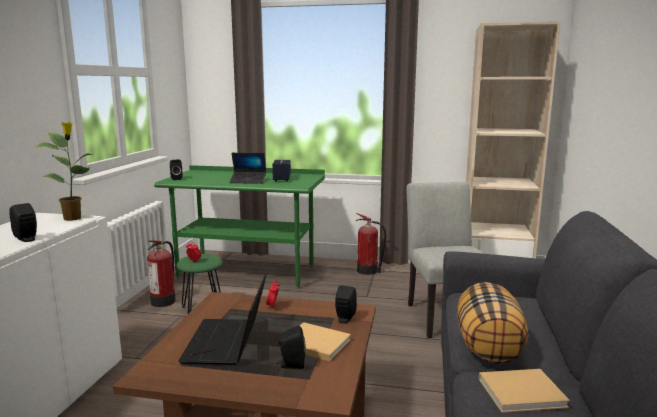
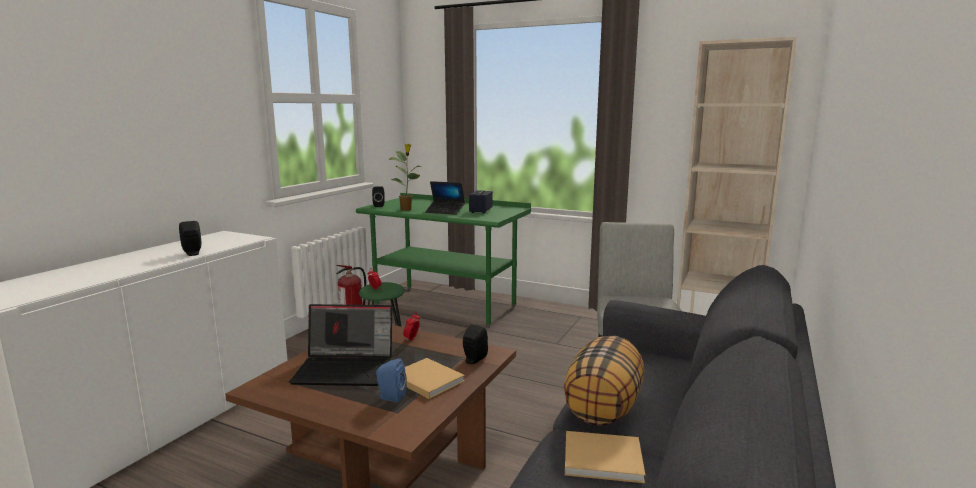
camera: 15 degrees right, 0 degrees up
potted plant [36,122,92,221] -> potted plant moved to [389,144,421,211]
laptop [178,274,266,365] -> laptop turned 105 degrees counterclockwise [289,304,392,386]
black speaker [278,326,306,369] -> blue speaker [376,358,407,402]
fire extinguisher [355,213,386,275] -> none

